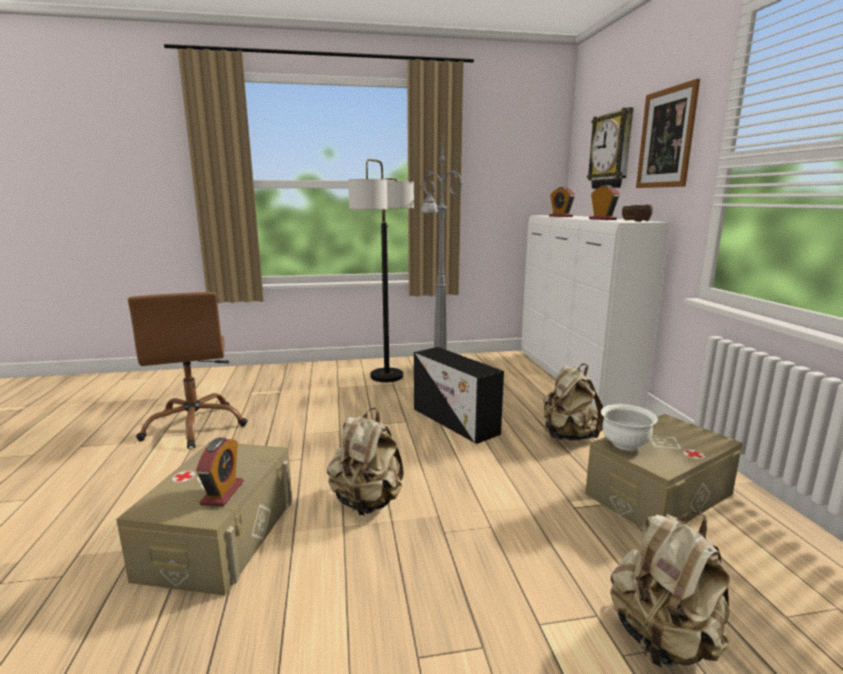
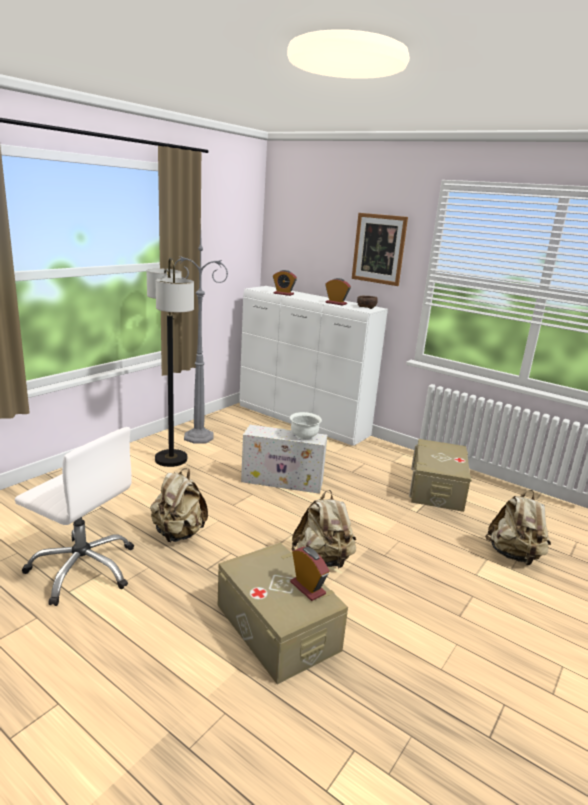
camera: 45 degrees left, 5 degrees up
brown office chair [128,292,247,449] -> white office chair [15,427,134,606]
black storage box [414,347,504,444] -> white storage box [241,425,328,494]
beige backpack [543,364,604,441] -> beige backpack moved to [150,468,208,542]
wall clock [587,107,633,189] -> none
white bowl [601,404,658,451] -> white bowl moved to [290,412,322,440]

